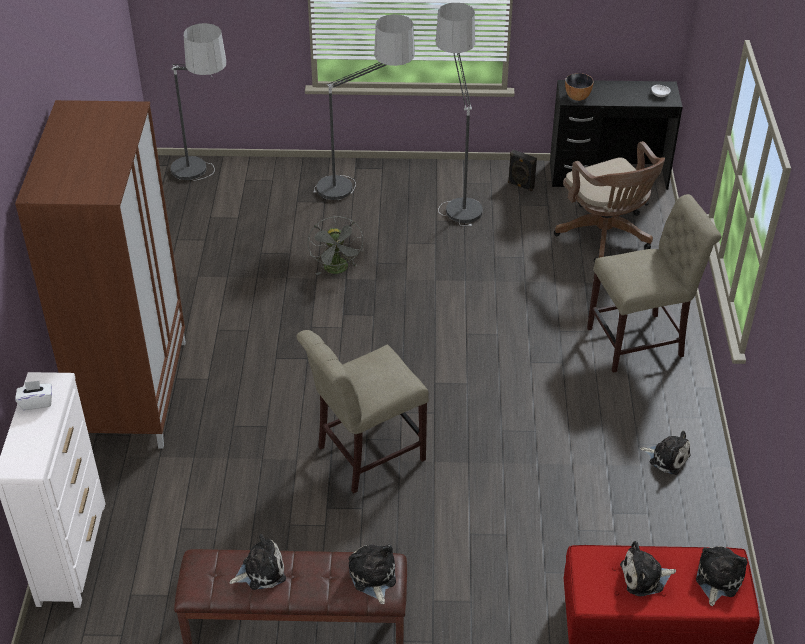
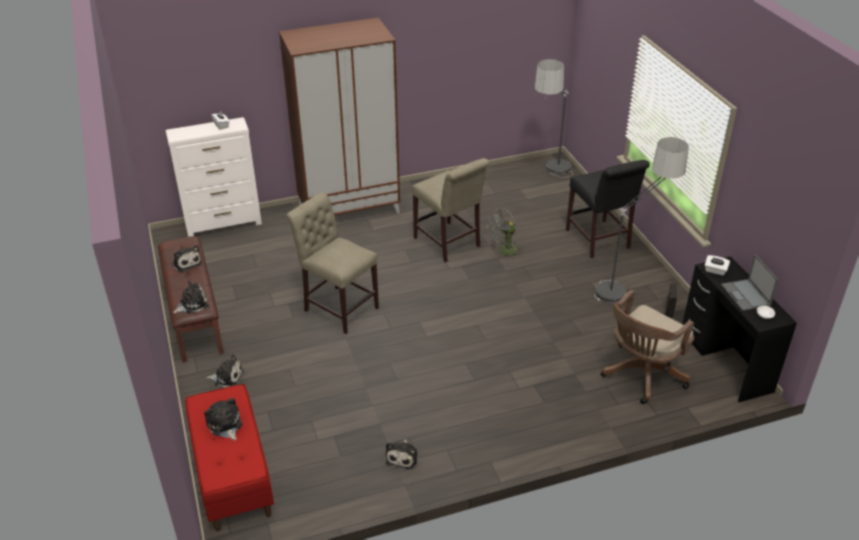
camera: 70 degrees right, 5 degrees down
floor lamp [314,14,415,200] -> black chair [566,160,650,258]
bowl [565,73,593,101] -> white tissue box [705,255,730,276]
beige chair [587,194,721,373] -> beige chair moved to [412,158,489,262]
plush toy [696,546,747,606] -> plush toy moved to [206,354,243,387]
none -> laptop [721,254,778,311]

